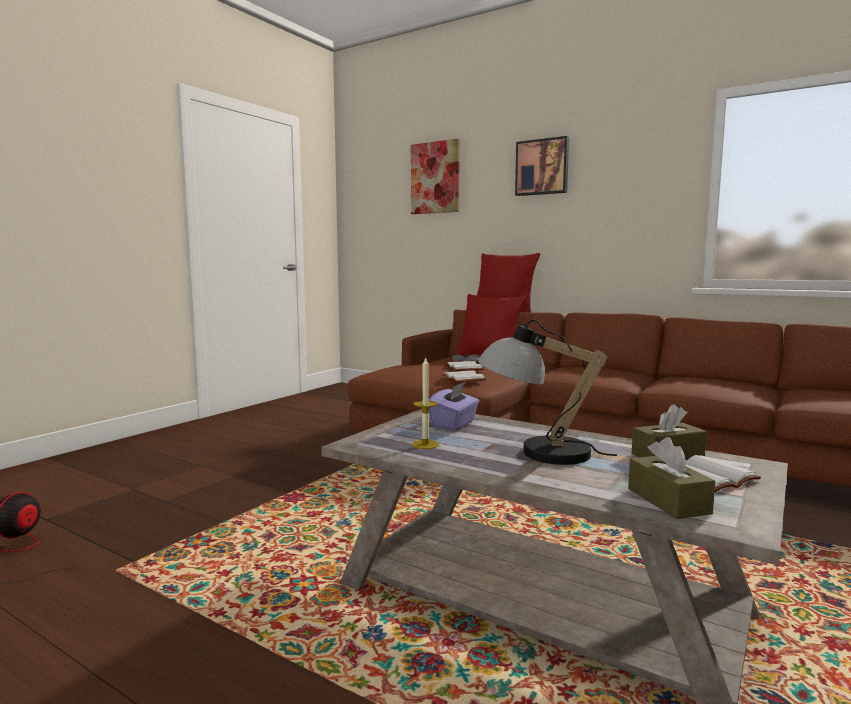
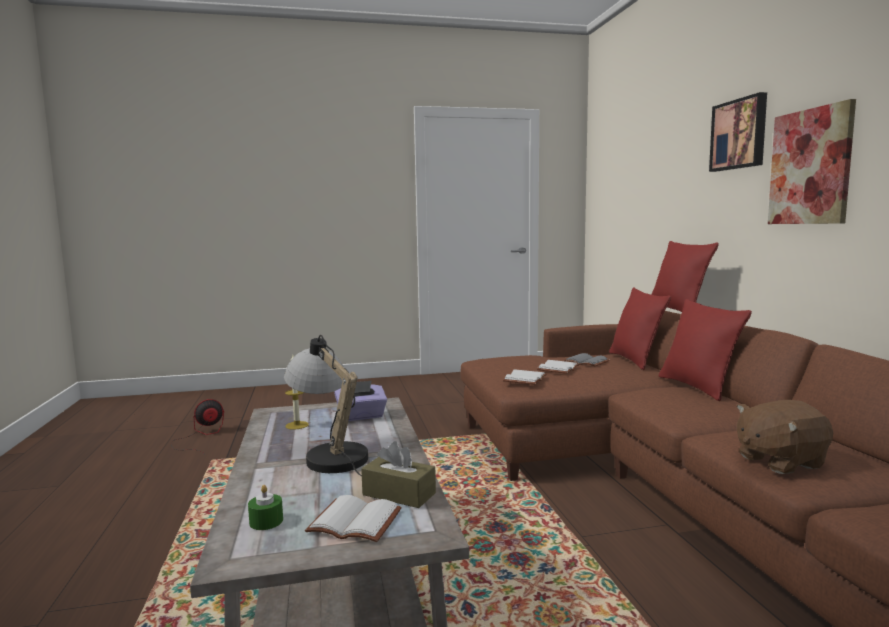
camera: 45 degrees right, 0 degrees up
picture [411,139,460,214] -> picture moved to [768,99,856,224]
brown tissue box [628,437,715,519] -> green candle [248,485,283,530]
none -> red pillow [659,299,752,401]
none -> brown plush toy [737,400,833,474]

